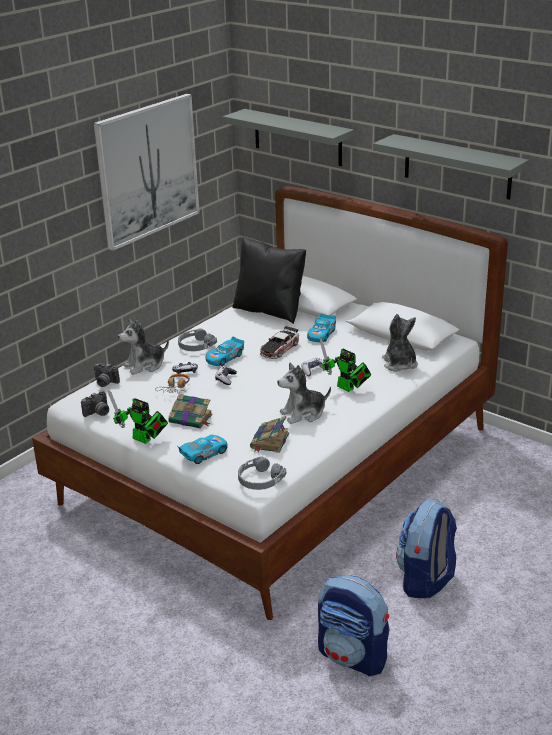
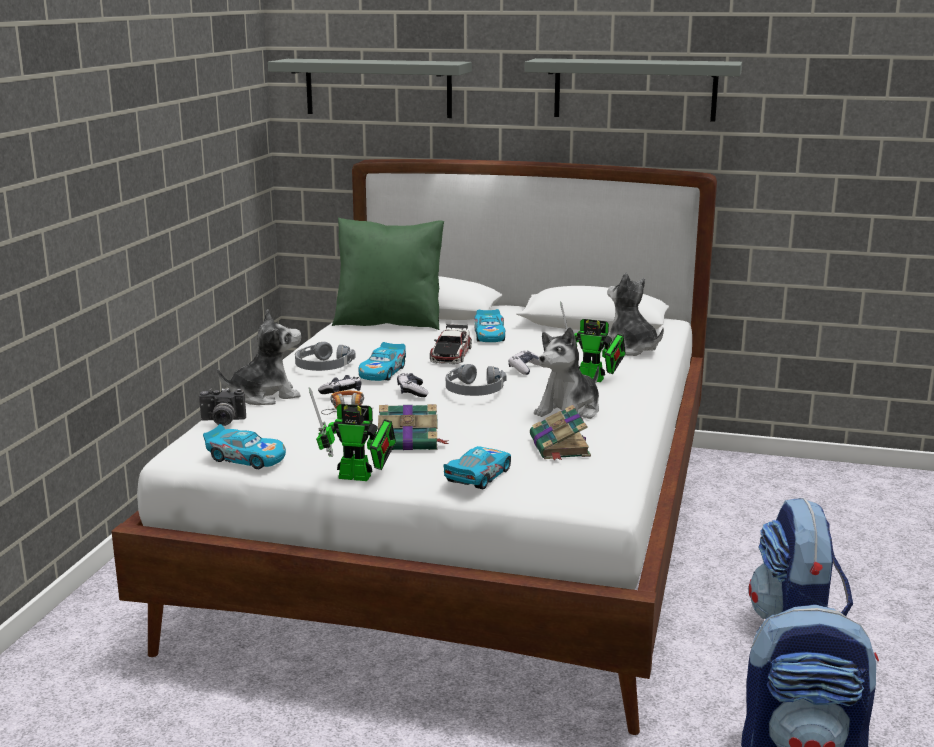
camera: 25 degrees left, 10 degrees down
camera [81,391,109,417] -> toy car [203,424,286,469]
picture [94,94,200,251] -> none
plush toy [118,319,169,375] -> plush toy turned 150 degrees counterclockwise [217,309,301,405]
black pillow [232,237,306,324] -> green pillow [332,218,444,330]
grey headphones [238,456,286,490] -> grey headphones moved to [446,364,506,396]

